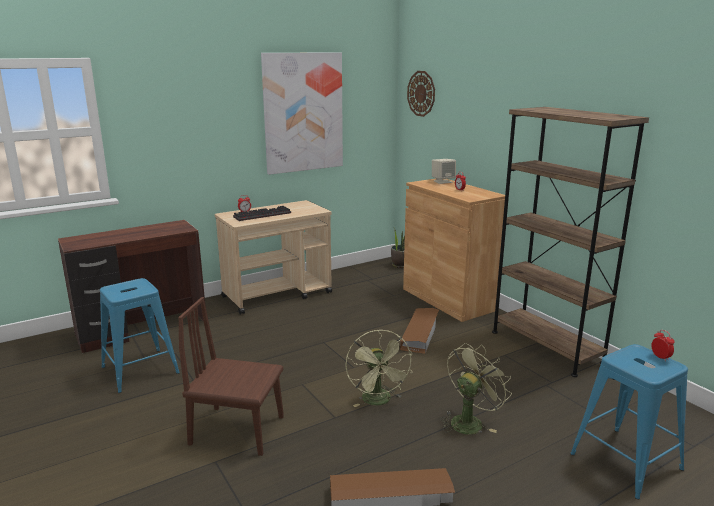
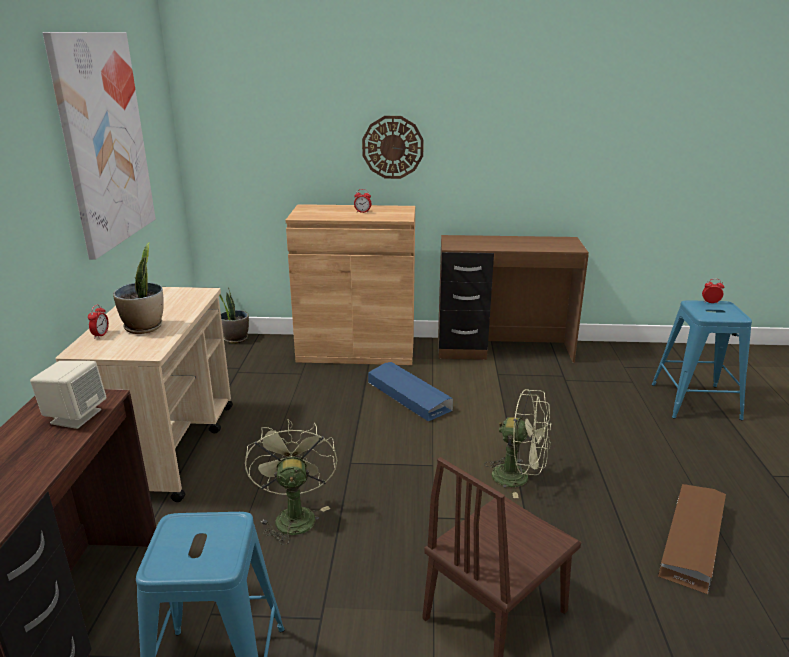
camera: 55 degrees left, 5 degrees up
keyboard [233,206,291,221] -> potted plant [113,243,164,334]
brown storage box [400,308,439,354] -> blue storage box [368,362,453,421]
wall clock [407,71,435,117] -> wall clock moved to [362,116,424,179]
beige speaker [432,159,456,184] -> beige speaker moved to [30,361,106,429]
green fan [441,343,512,434] -> green fan moved to [245,419,337,545]
brown bookcase [492,107,649,377] -> brown desk [438,235,589,363]

